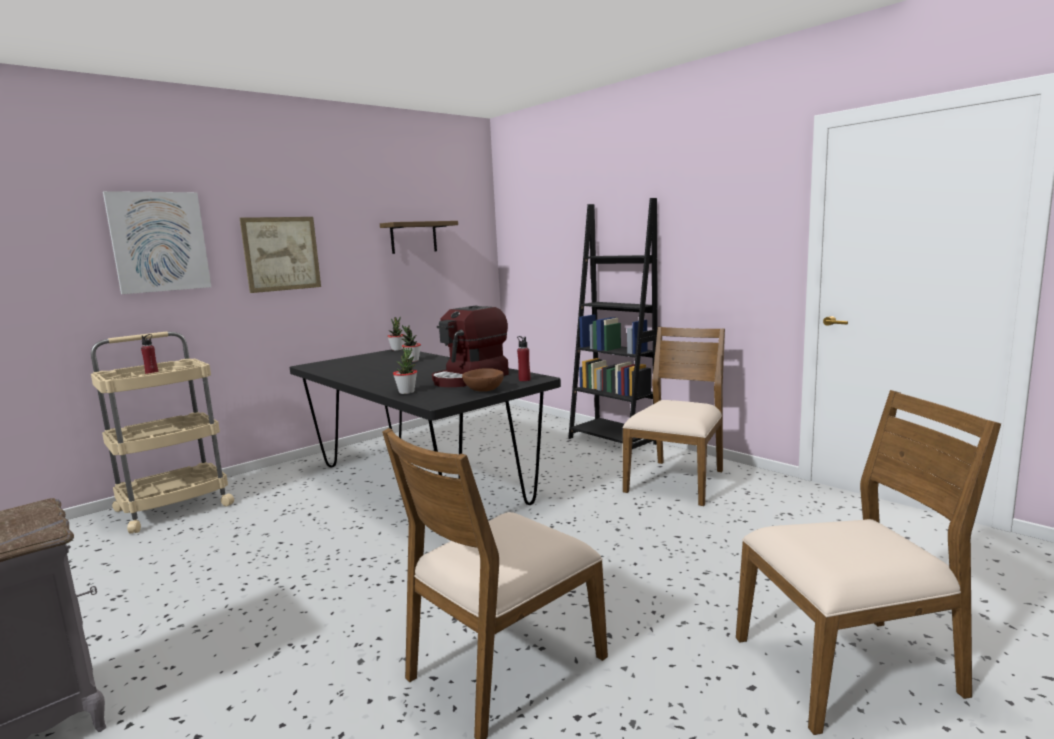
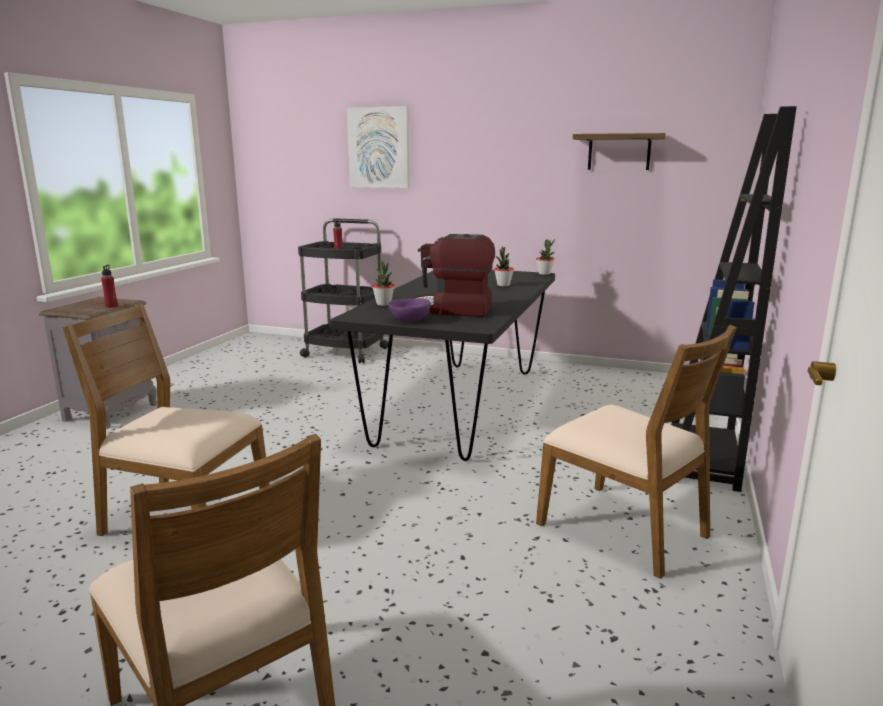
camera: 60 degrees right, 5 degrees up
beige cart [91,331,234,533] -> black cart [298,218,389,363]
picture [240,217,321,293] -> none
brown bowl [462,368,504,392] -> purple bowl [388,298,431,322]
red bottle [517,336,531,381] -> red bottle moved to [101,265,118,308]
brown chair [622,327,725,506] -> brown chair turned 45 degrees clockwise [536,325,737,579]

